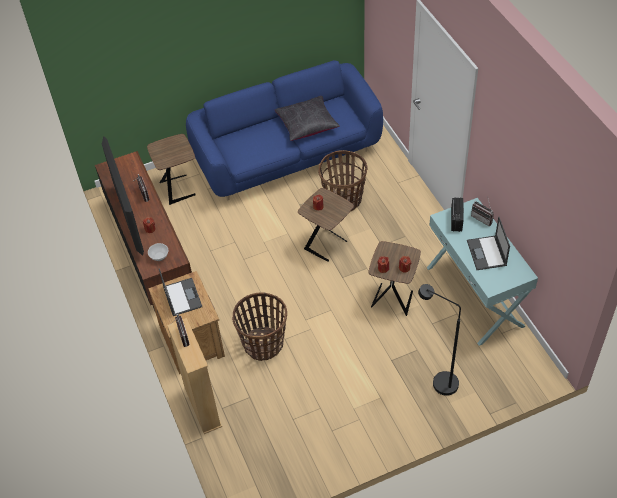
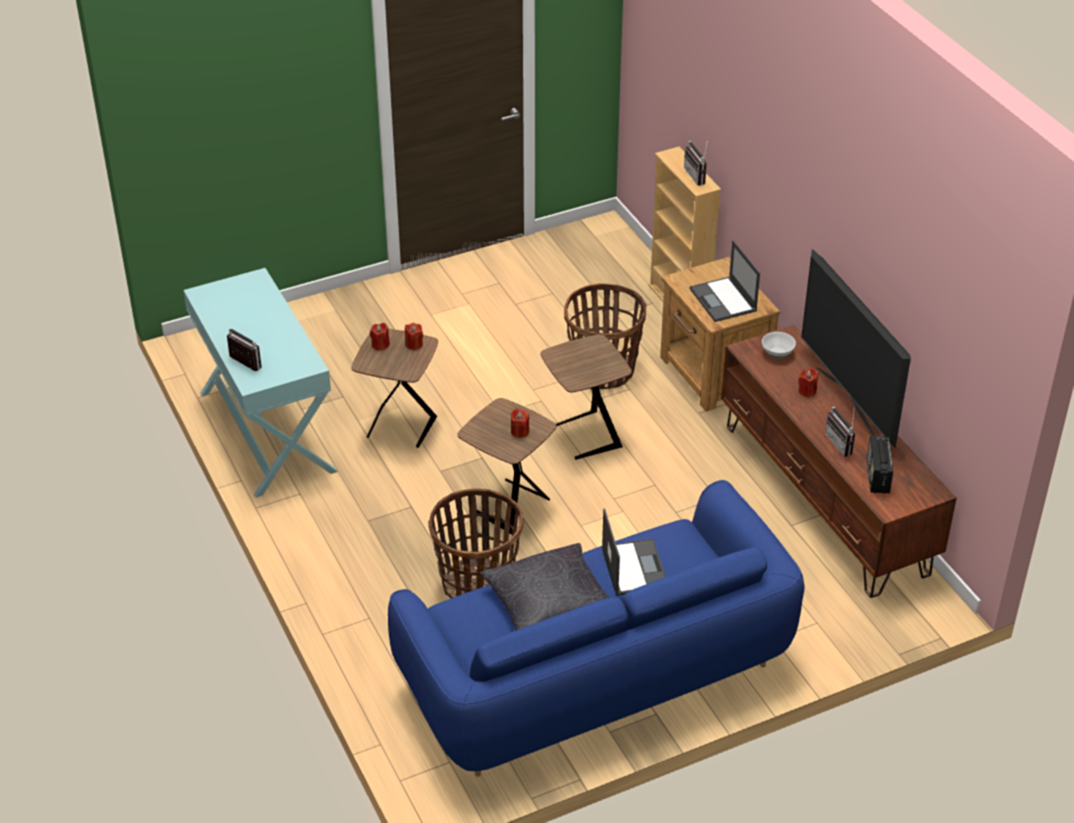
camera: 175 degrees right, 10 degrees down
brown side table [147,134,196,205] -> brown side table moved to [540,334,632,460]
black floor lamp [418,284,461,396] -> none
radio [451,197,464,232] -> radio moved to [867,435,893,494]
laptop [467,216,510,270] -> laptop moved to [602,508,666,596]

